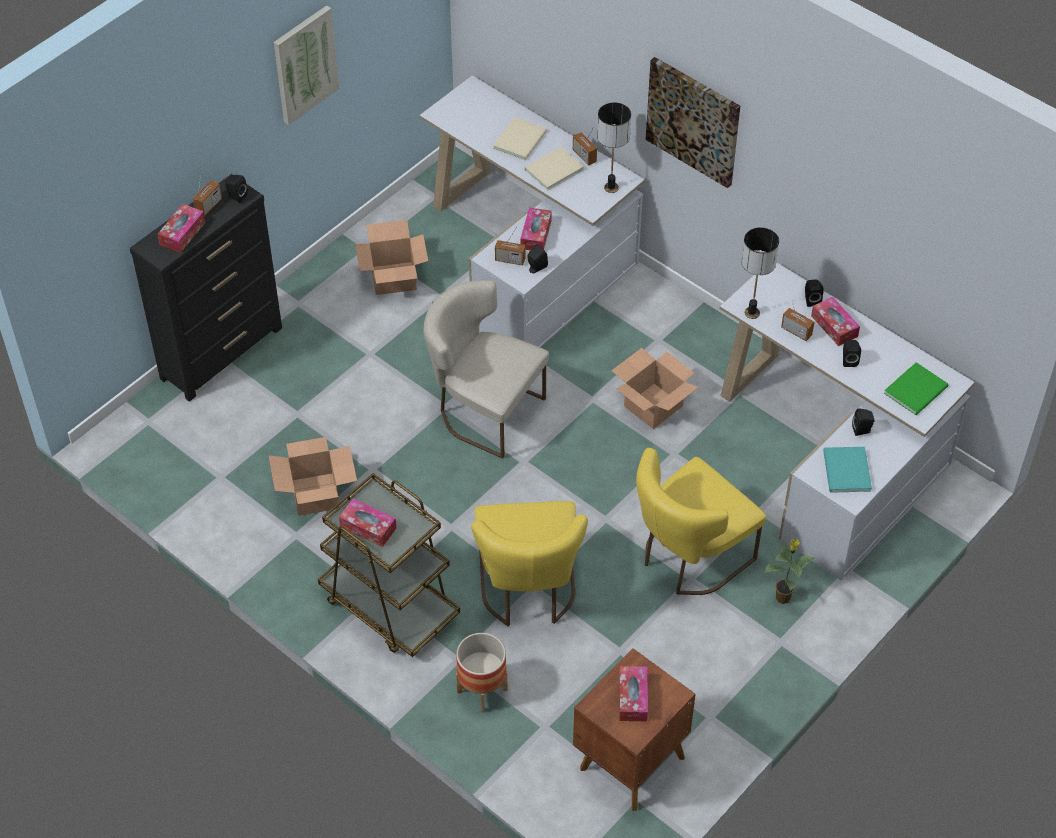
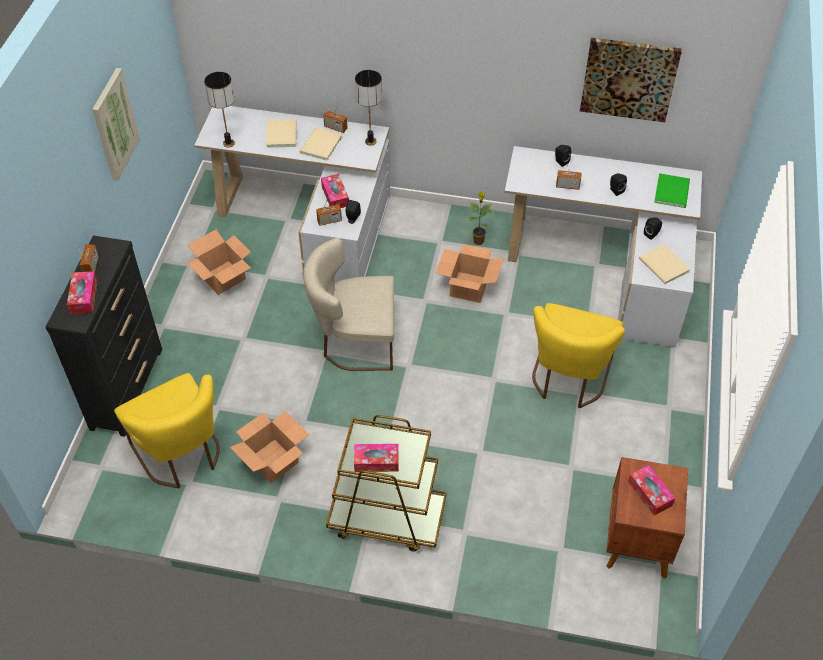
camera: 30 degrees left, 0 degrees up
black speaker [225,175,248,203] -> none
planter [456,633,507,713] -> none
yellow chair [471,501,588,626] -> yellow chair moved to [114,373,220,489]
picture [646,57,740,188] -> picture moved to [580,38,682,122]
table lamp [741,227,779,319] -> table lamp moved to [204,72,235,148]
potted plant [764,539,815,604] -> potted plant moved to [468,192,494,245]
tissue box [811,297,860,346] -> none
turquoise book [823,447,872,493] -> beige book [639,244,690,284]

